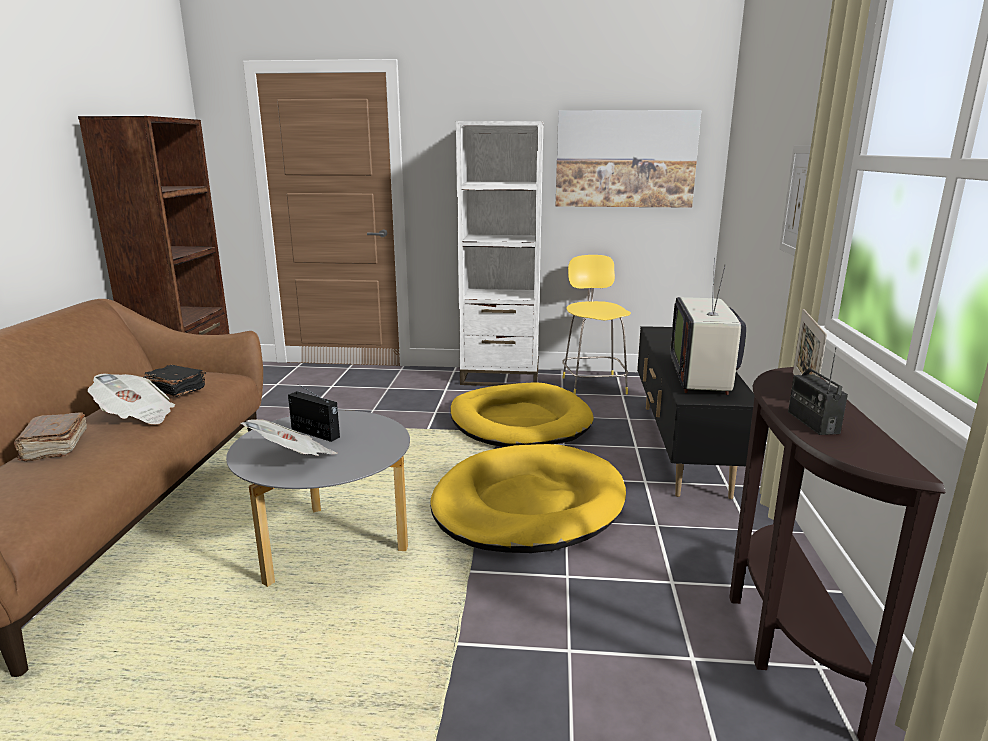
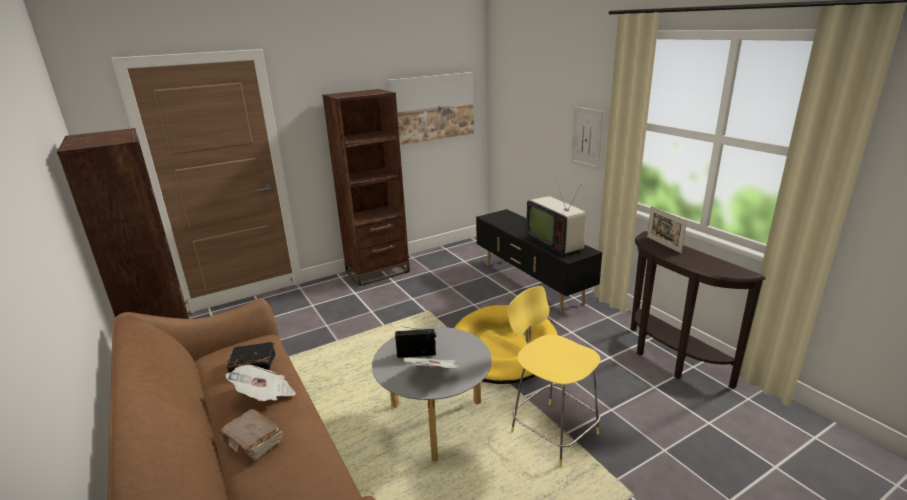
camera: 35 degrees left, 5 degrees up
yellow dog bed [450,382,594,447] -> none
white bookcase [456,121,544,386] -> brown bookcase [322,89,410,286]
yellow stool [562,255,631,395] -> yellow stool moved to [507,286,600,467]
radio [788,347,848,435] -> none

